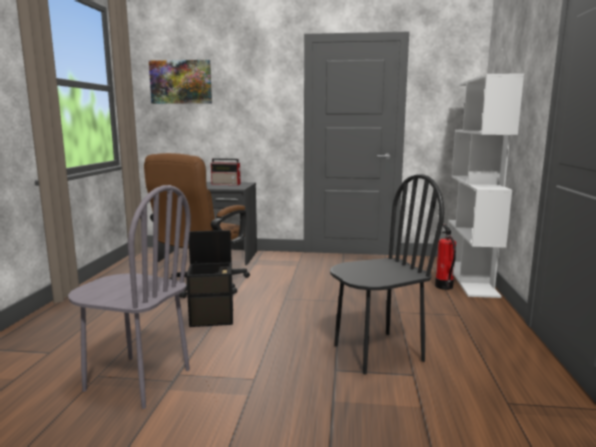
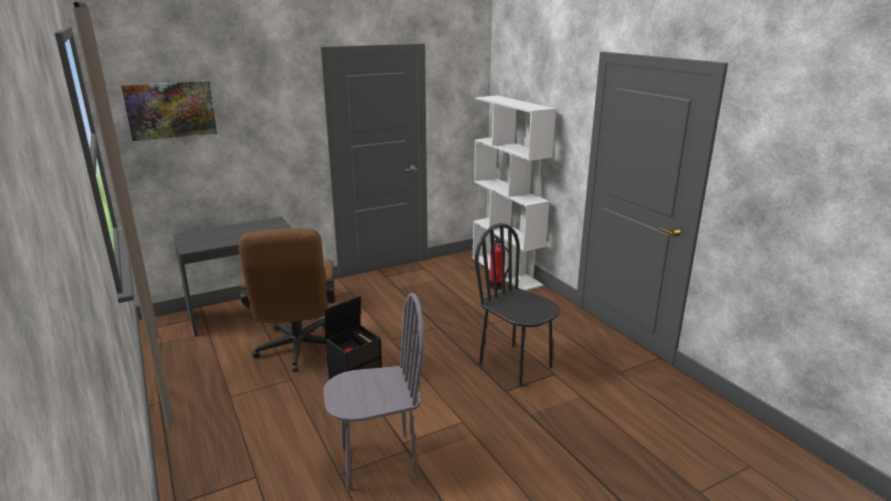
camera: 35 degrees left, 10 degrees up
radio [211,158,241,185] -> none
black chair [330,174,444,374] -> black chair turned 75 degrees counterclockwise [475,223,561,387]

